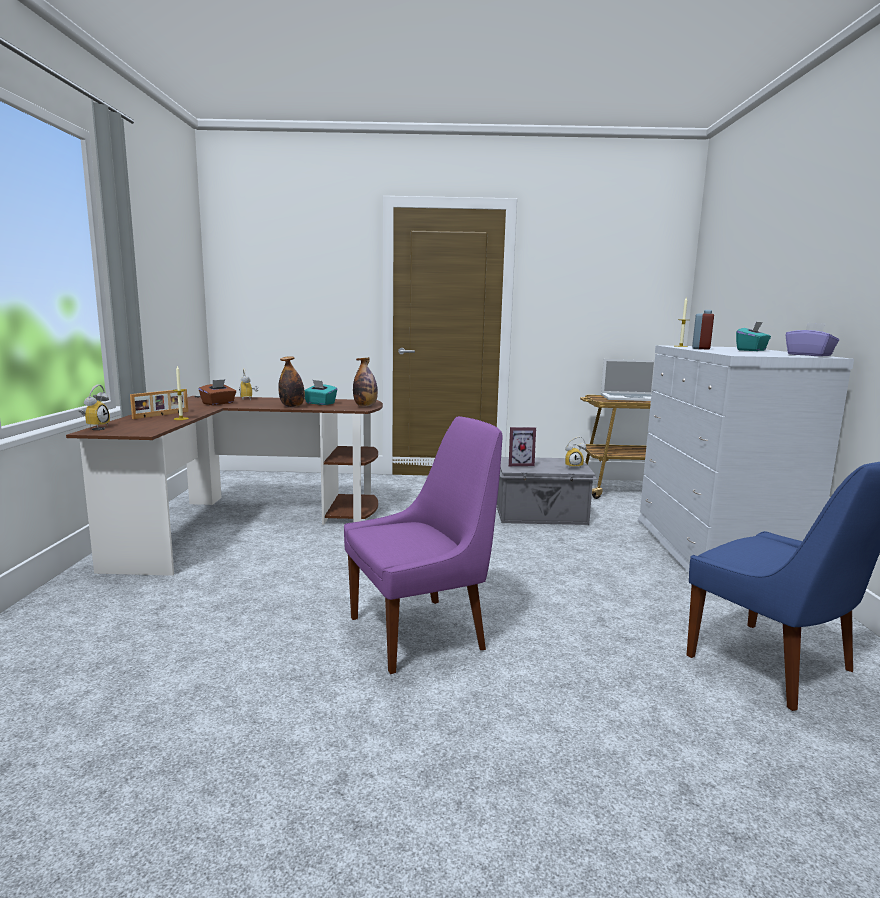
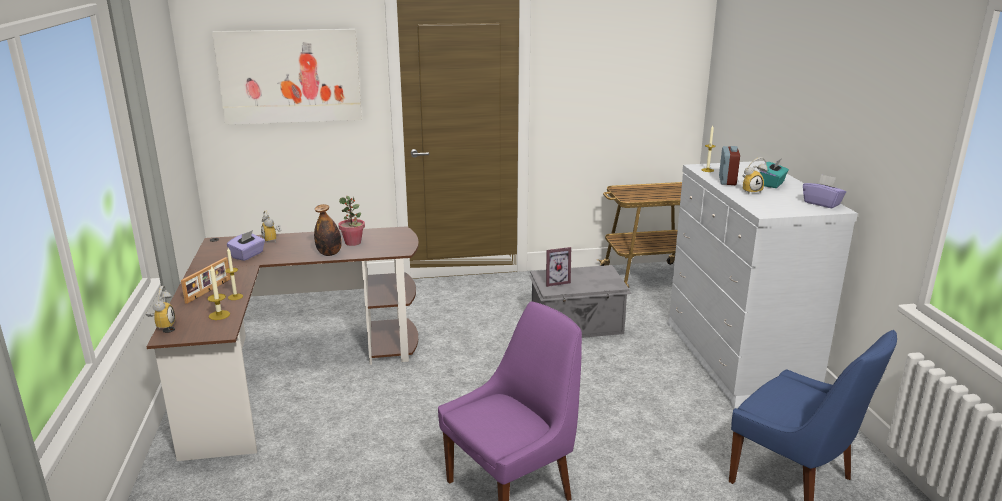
camera: 10 degrees left, 10 degrees up
brown tissue box [199,379,236,405] -> purple tissue box [227,230,265,261]
turquoise tissue box [305,380,337,405] -> potted plant [338,196,365,246]
bottle [353,357,378,406] -> none
alarm clock [565,437,586,468] -> alarm clock moved to [742,157,768,194]
laptop [601,359,655,401] -> none
none -> candle [207,265,230,320]
none -> picture [212,29,362,125]

